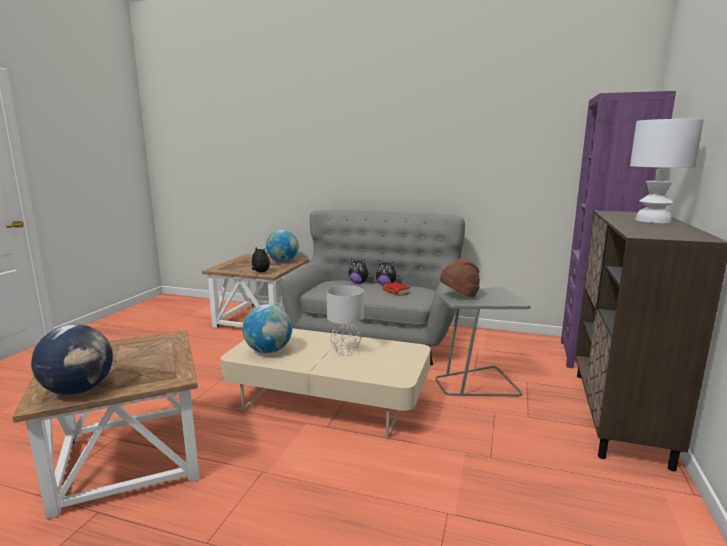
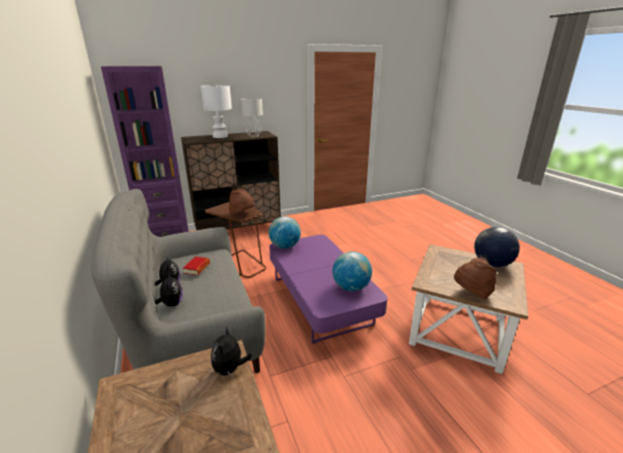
camera: 130 degrees left, 10 degrees up
beige coffee table [221,328,430,438] -> purple coffee table [269,235,387,344]
globe [266,230,299,262] -> globe moved to [269,216,301,249]
grey table lamp [326,285,364,356] -> grey table lamp moved to [241,98,263,137]
grey side table [436,287,531,396] -> brown side table [205,202,266,278]
none -> brown hat [454,258,497,299]

